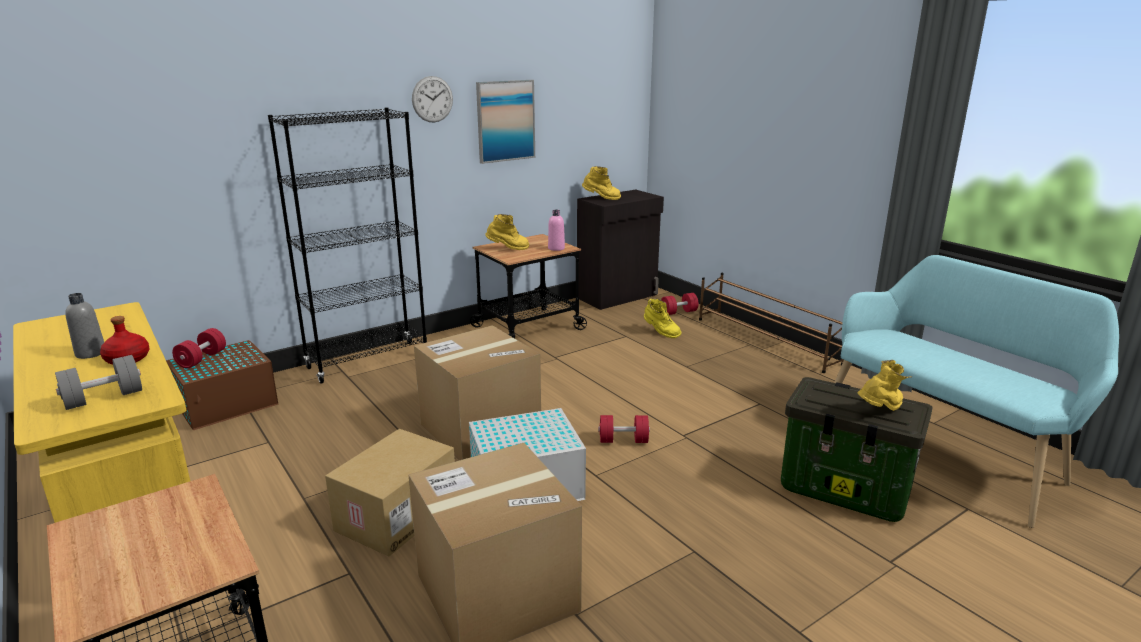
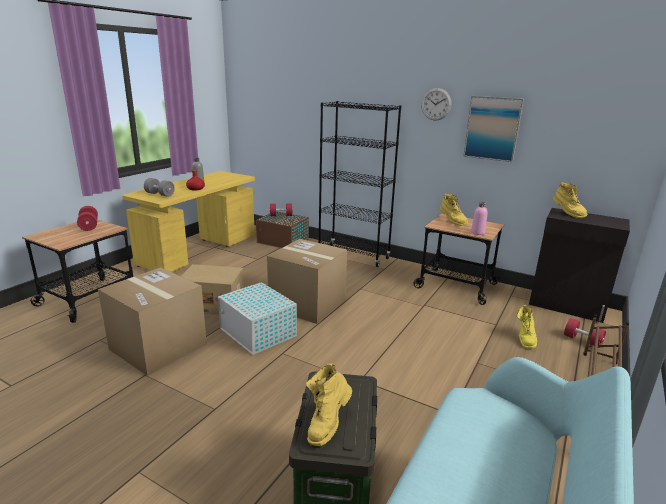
camera: 65 degrees right, 0 degrees up
red dumbbell [598,415,650,443] -> red dumbbell moved to [77,206,98,231]
yellow boot [857,360,912,411] -> yellow boot turned 90 degrees clockwise [306,364,352,446]

